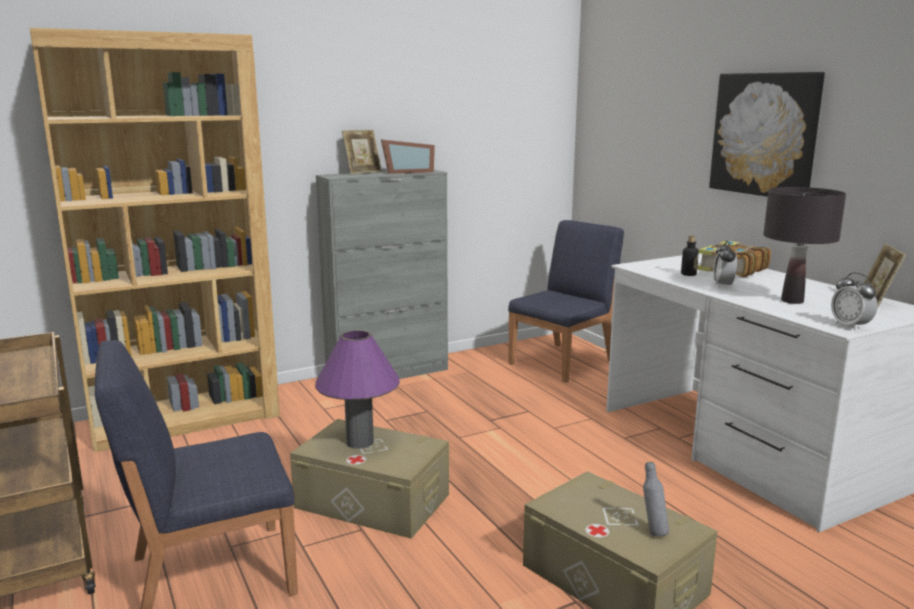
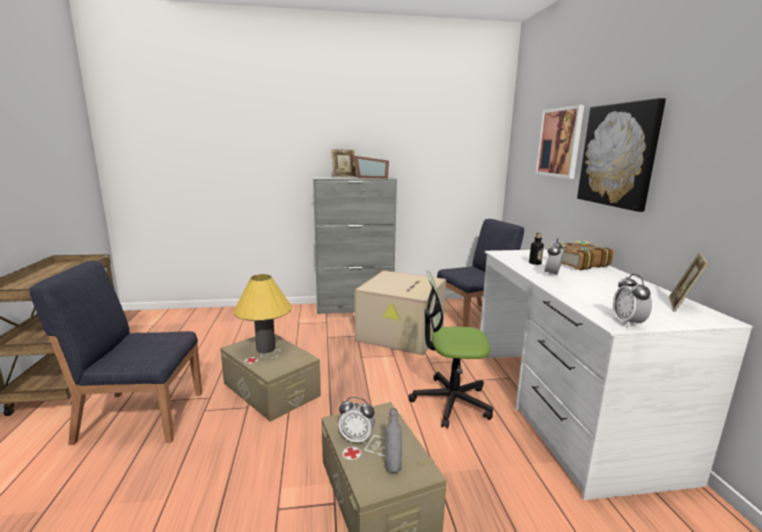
camera: 20 degrees right, 0 degrees up
brown bookcase [30,28,280,452] -> none
purple table lamp [315,330,400,449] -> yellow table lamp [233,274,292,353]
black table lamp [763,187,846,304] -> none
none -> alarm clock [339,397,375,444]
none -> cardboard box [355,270,446,355]
none -> office chair [409,270,493,429]
none -> picture [535,105,584,179]

